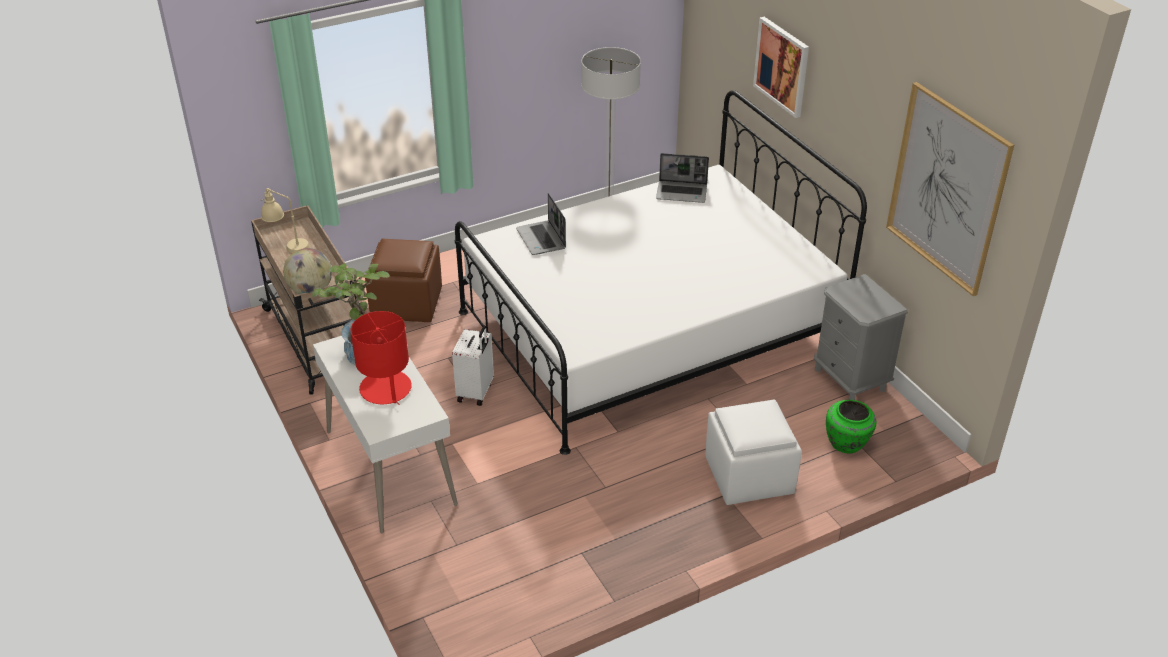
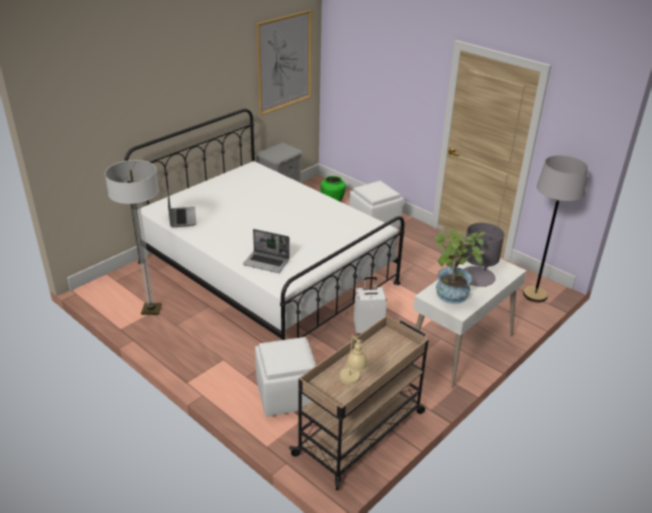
camera: 110 degrees left, 5 degrees down
globe [283,248,332,294] -> none
red table lamp [351,311,412,405] -> grey table lamp [464,223,504,287]
brown ottoman [365,238,442,322] -> white ottoman [255,337,316,417]
laptop [516,193,566,255] -> laptop turned 60 degrees clockwise [243,229,290,273]
picture [753,17,809,118] -> none
none -> grey floor lamp [523,155,588,302]

